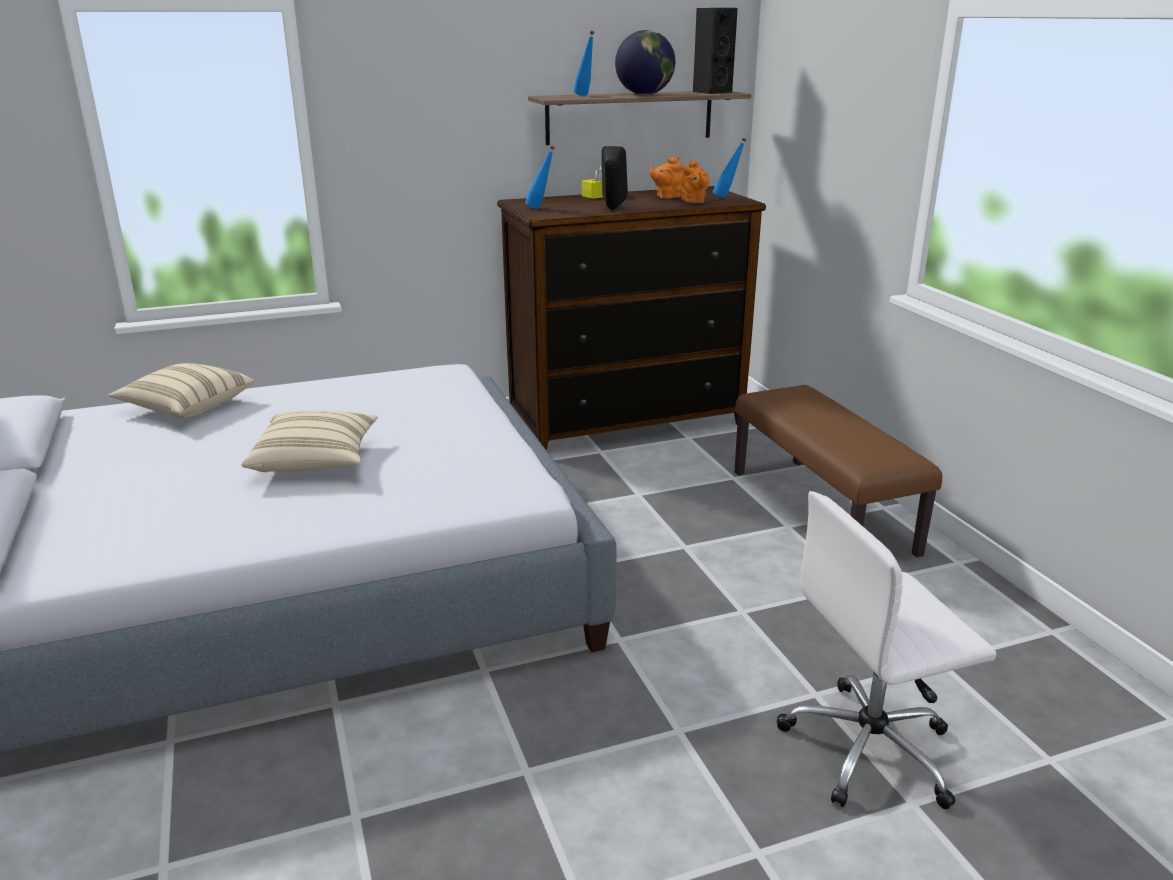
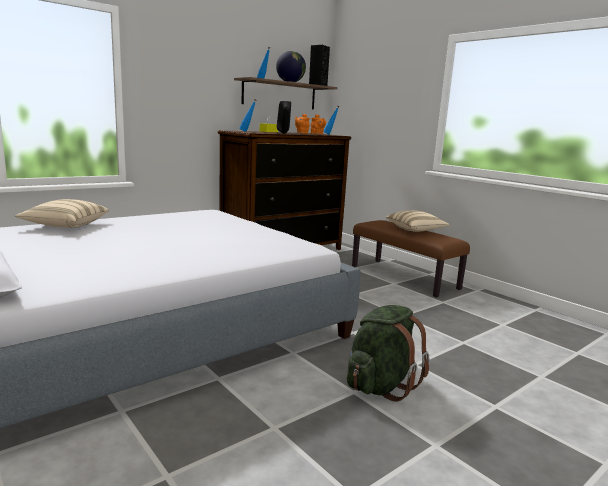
camera: 20 degrees left, 10 degrees down
beige pillow [241,411,378,472] -> beige pillow moved to [386,211,450,232]
white office chair [777,491,996,810] -> none
none -> green backpack [347,305,429,402]

